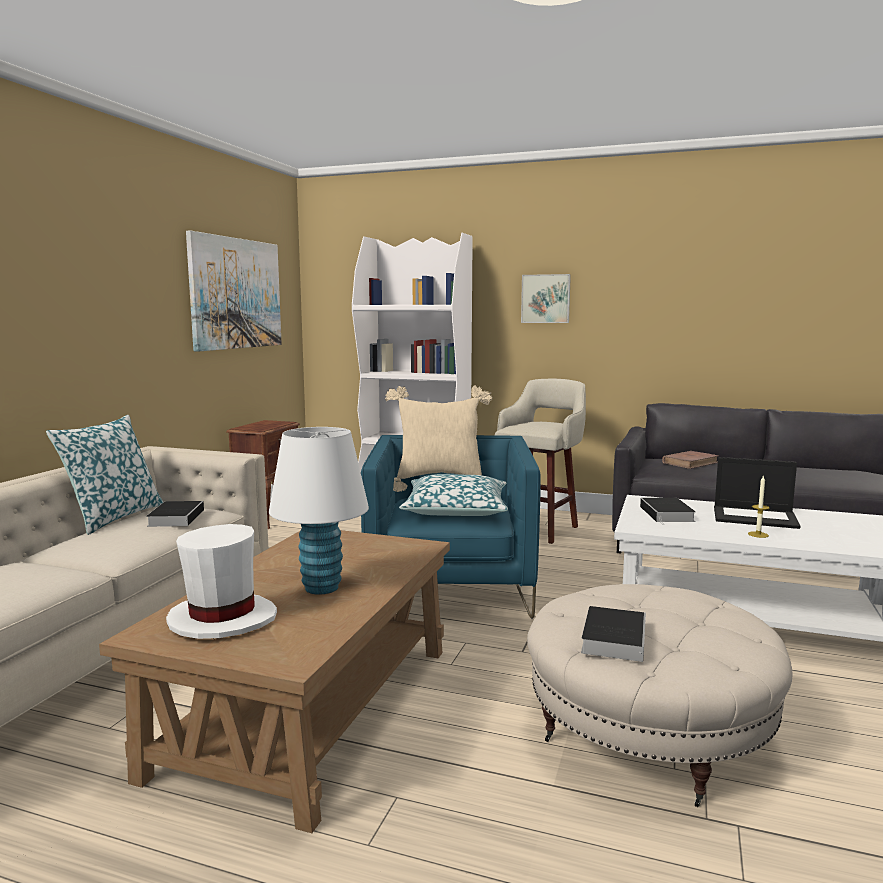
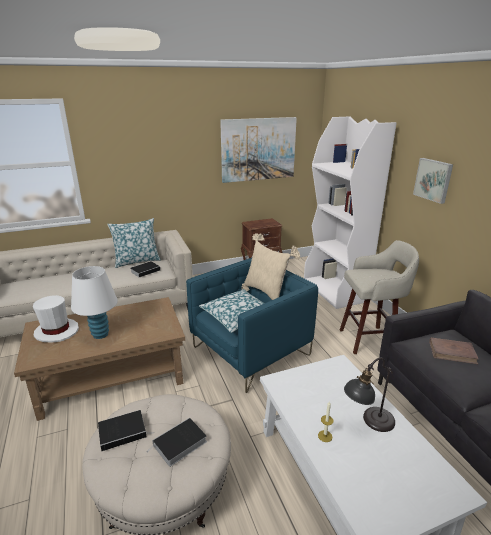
camera: 50 degrees right, 15 degrees up
book [640,498,696,525] -> book moved to [148,418,207,467]
laptop [714,457,801,529] -> grey table lamp [344,358,395,432]

